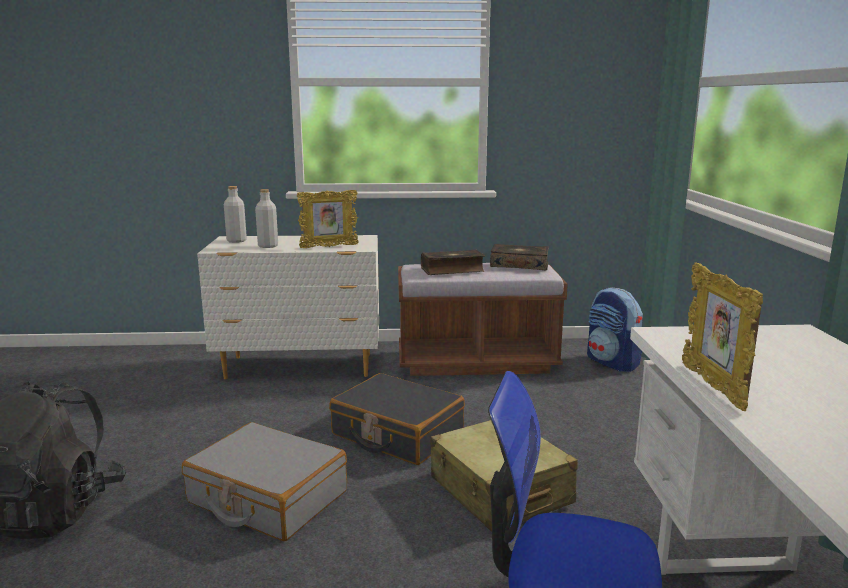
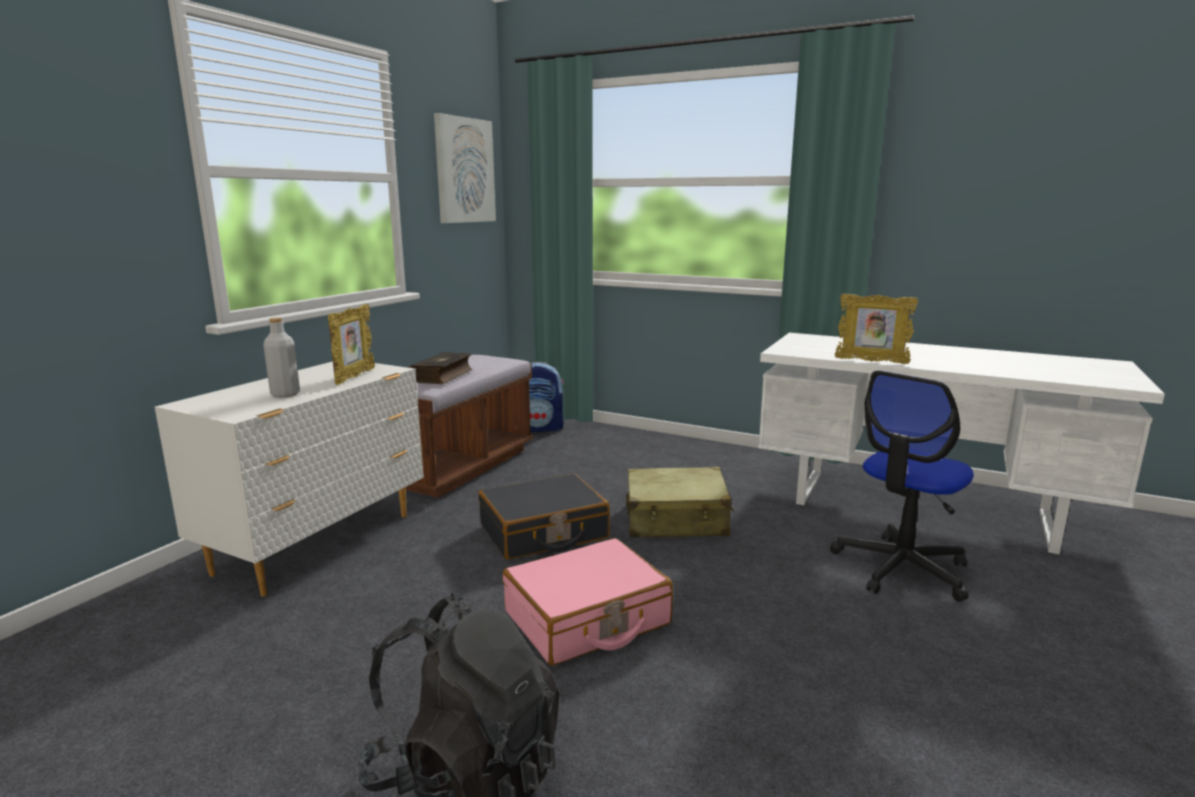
camera: 60 degrees left, 0 degrees up
grey suitcase [182,422,347,541] -> pink suitcase [503,538,673,666]
grey bottle [224,186,247,243] -> none
book [490,244,549,270] -> none
none -> picture [434,113,496,223]

